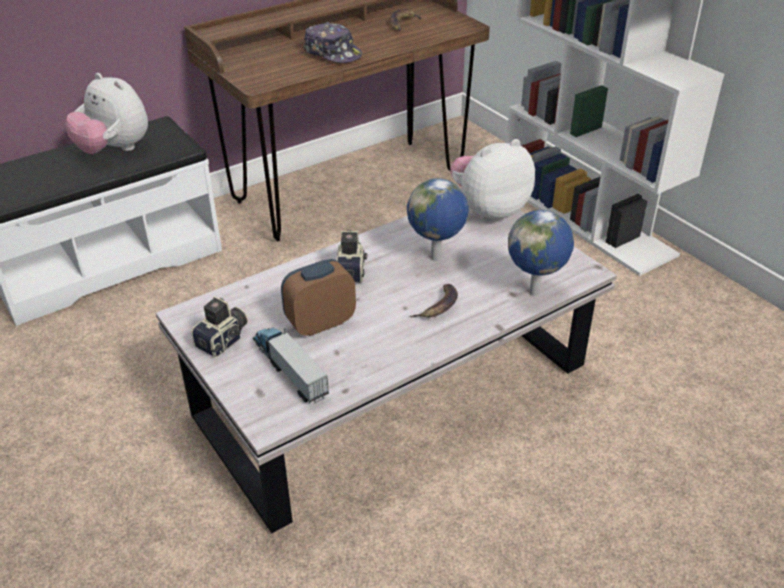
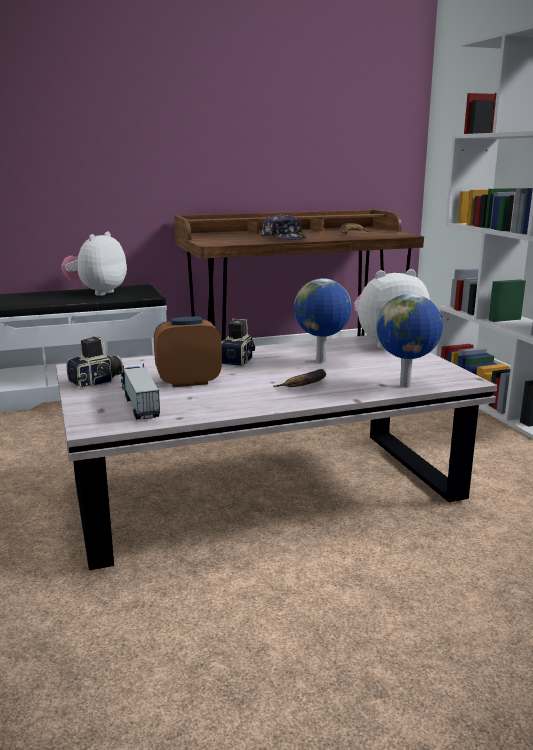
camera: 15 degrees right, 20 degrees down
plush toy [65,73,148,154] -> plush toy turned 60 degrees clockwise [61,232,127,296]

